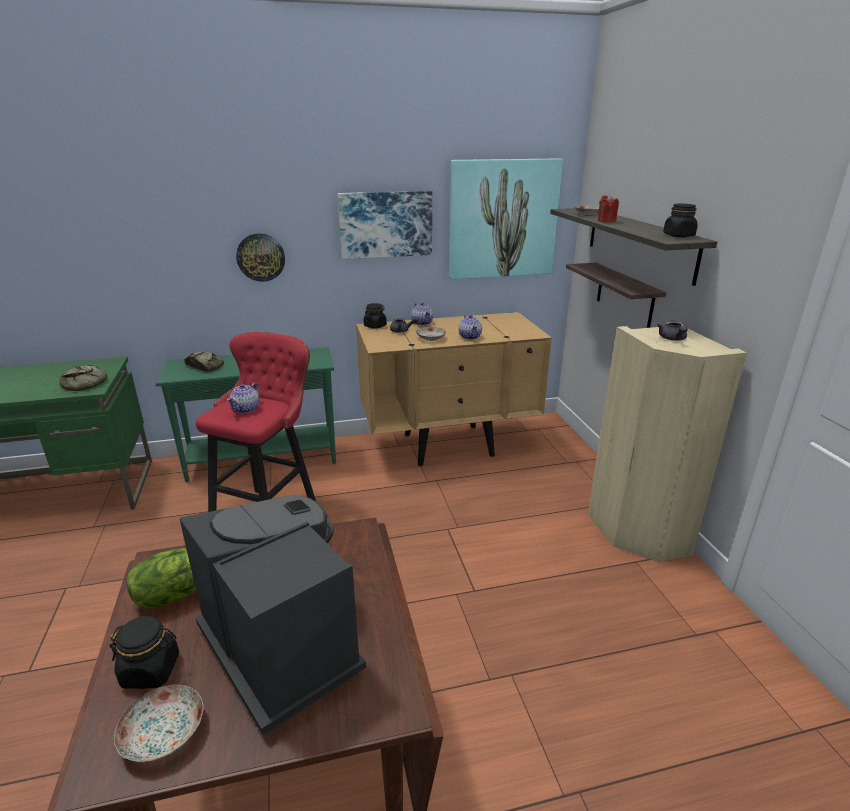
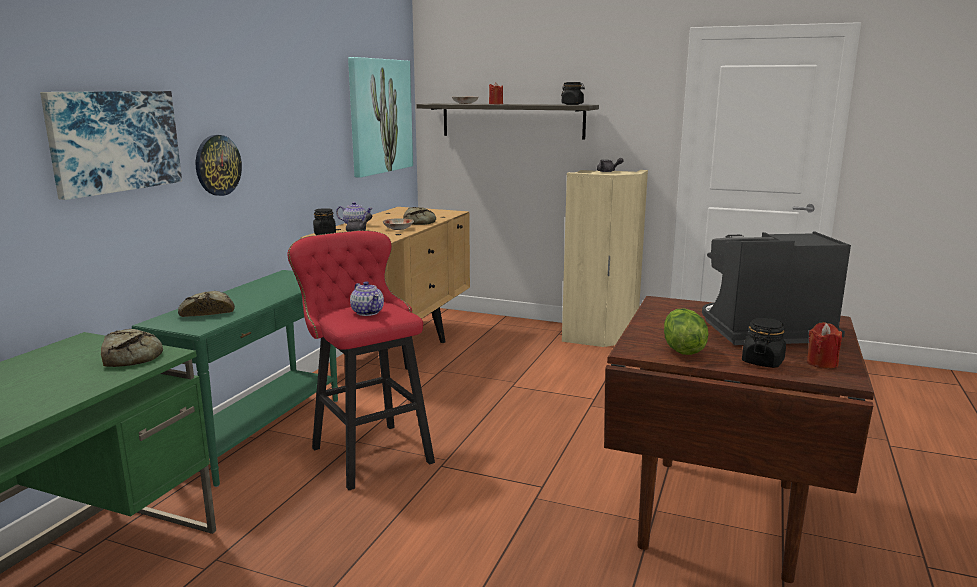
camera: 55 degrees left, 10 degrees down
plate [114,685,203,762] -> red candle [807,322,842,368]
picture [338,191,432,259] -> picture moved to [40,91,182,200]
teapot [458,315,482,340] -> bread [403,207,436,225]
shelf [566,263,666,328] -> none

